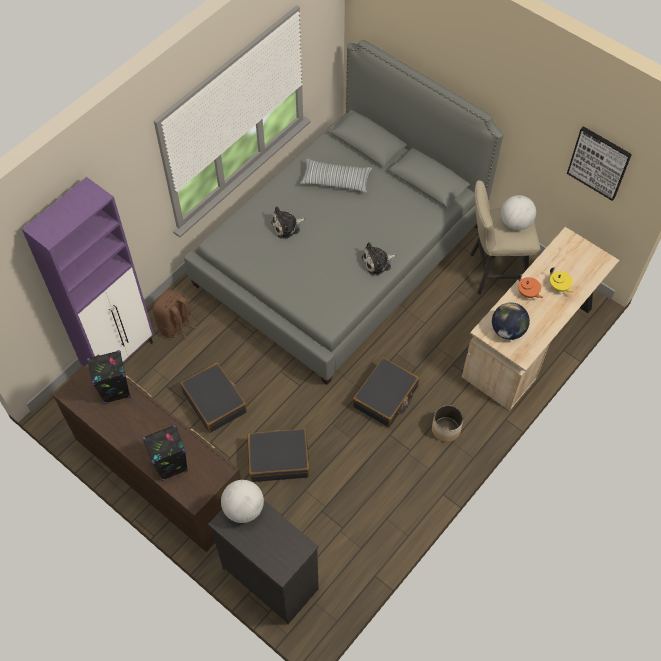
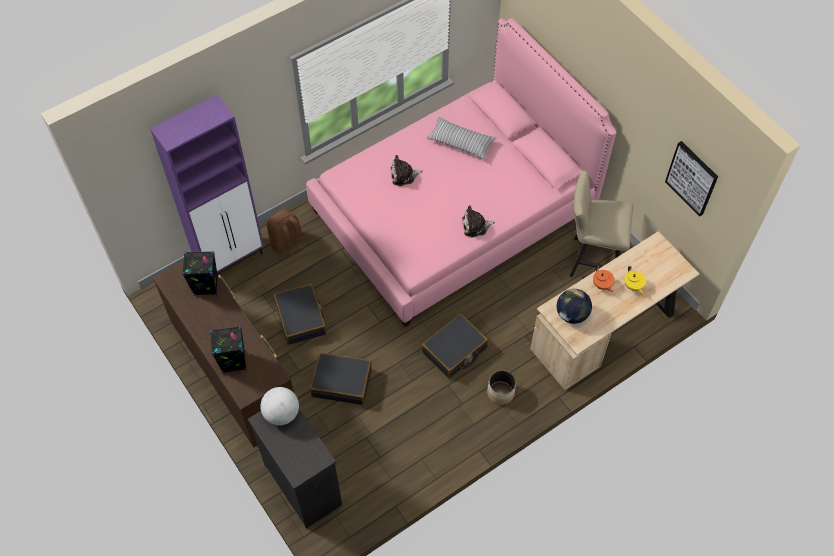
camera: 15 degrees right, 0 degrees up
grey bed [184,40,503,385] -> pink bed [306,18,616,327]
globe [501,195,536,230] -> none

